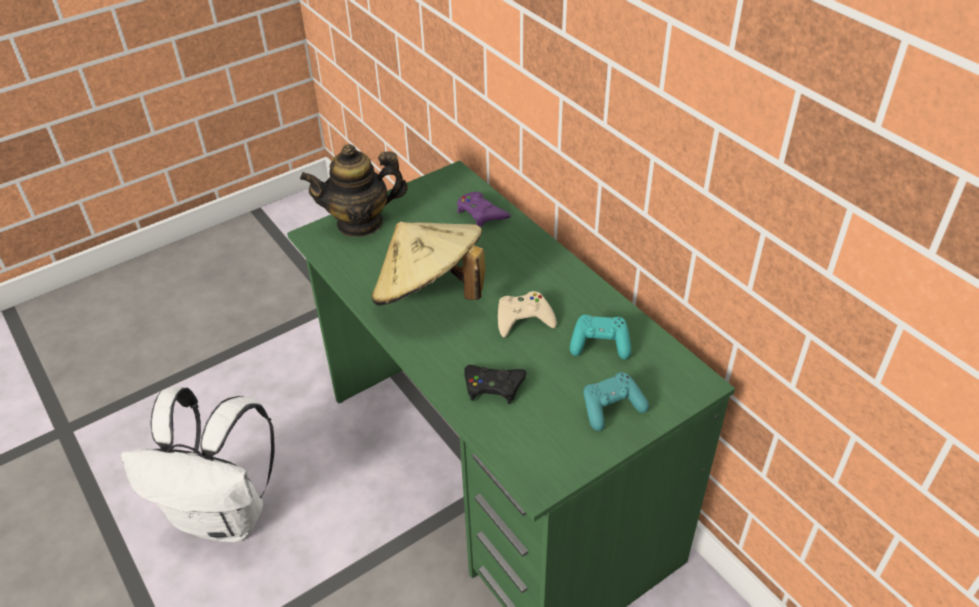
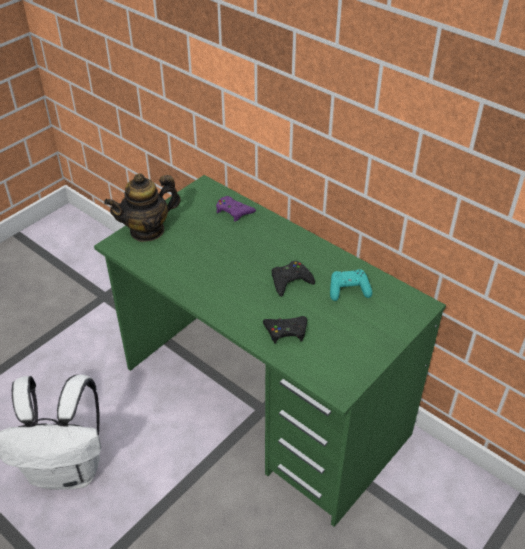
camera: 15 degrees left, 0 degrees up
beige hat [372,222,485,305] -> none
beige game controller [498,291,557,338] -> black game controller [272,261,315,297]
turquoise game controller [583,372,649,431] -> none

